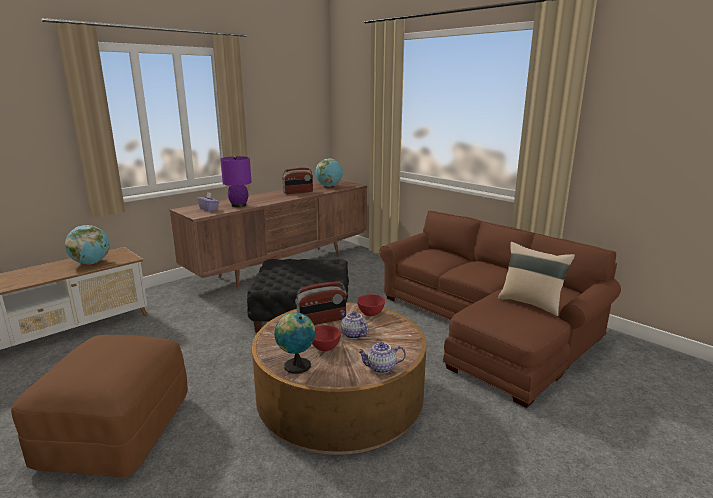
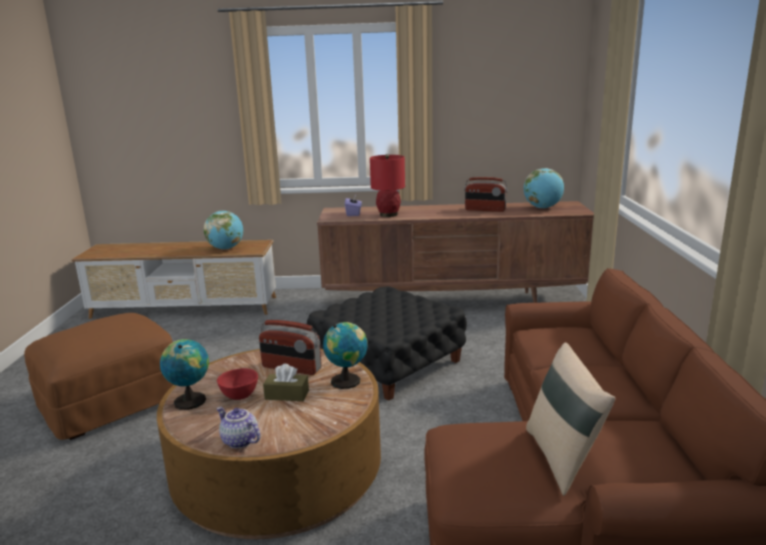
camera: 45 degrees right, 0 degrees up
purple table lamp [220,156,252,207] -> red table lamp [370,154,405,217]
teapot [340,310,369,339] -> brown tissue box [263,364,309,401]
red bowl [357,294,385,316] -> globe [323,322,368,389]

